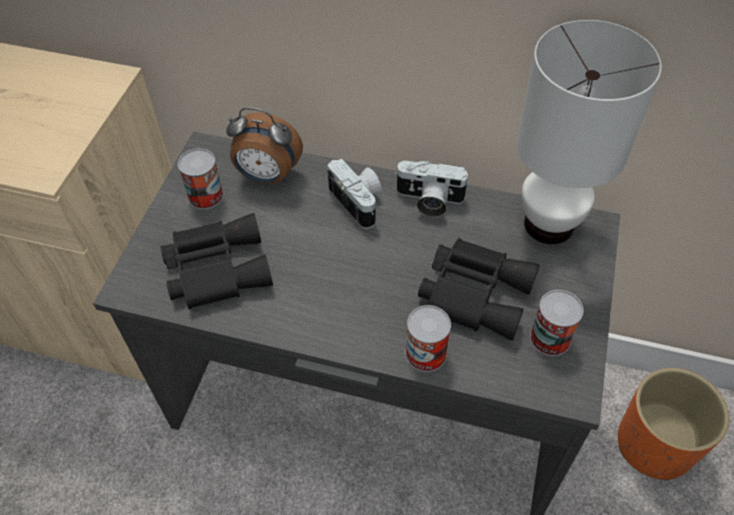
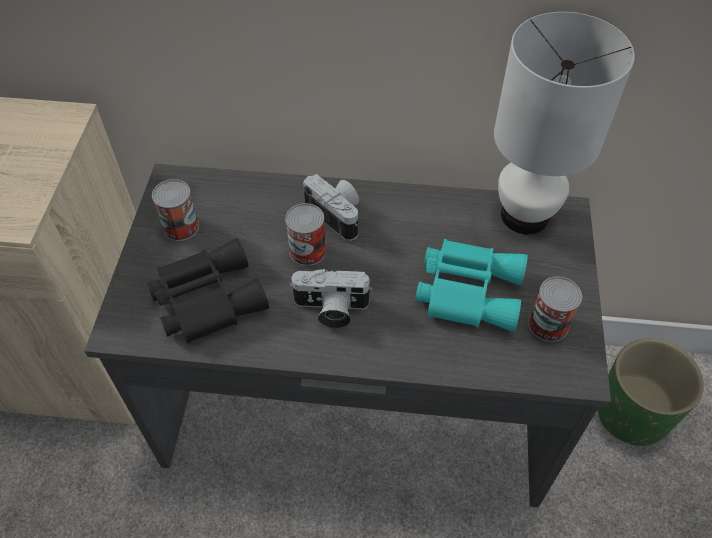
camera: 10 degrees left, 0 degrees up
alarm clock [226,107,303,184] -> none
camera [395,161,469,217] -> camera moved to [289,269,373,328]
can [405,305,451,372] -> can moved to [285,203,326,266]
black binoculars [418,238,540,341] -> turquoise binoculars [415,239,528,332]
orange planter [618,368,729,480] -> green planter [598,338,704,446]

